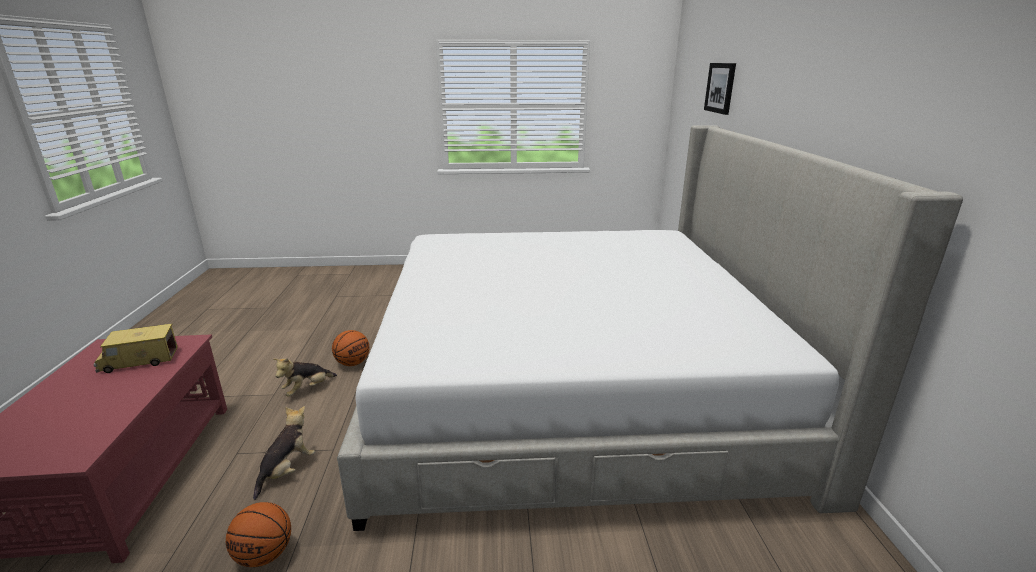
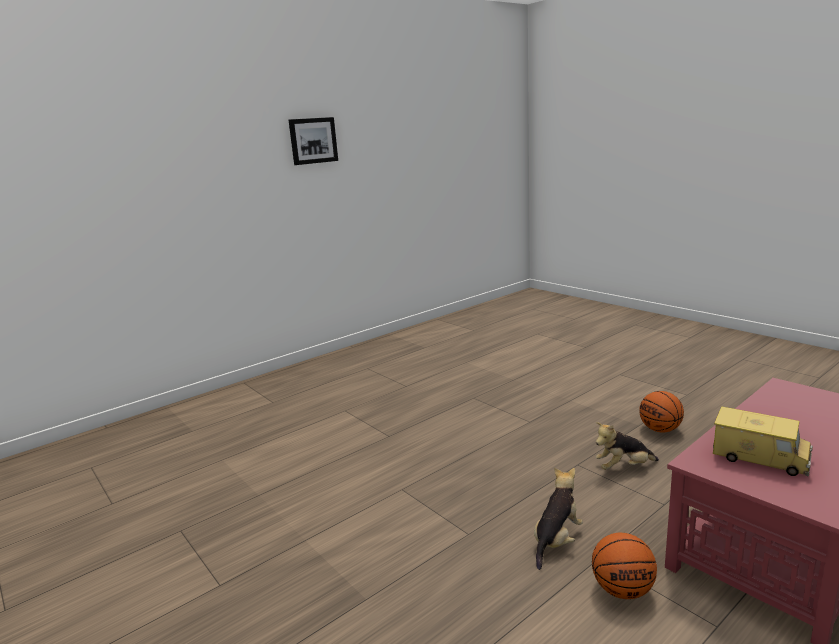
camera: 125 degrees left, 5 degrees down
plush toy [273,358,337,397] -> plush toy turned 60 degrees counterclockwise [534,467,583,570]
basketball [332,330,369,366] -> basketball moved to [592,533,657,599]
bed [337,125,963,531] -> none
picture [704,63,736,115] -> picture moved to [289,117,338,165]

